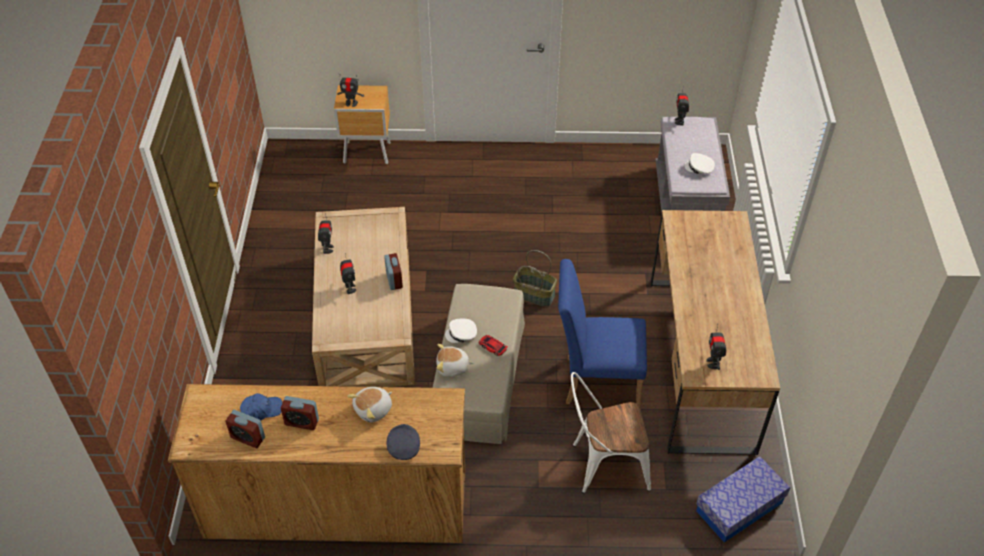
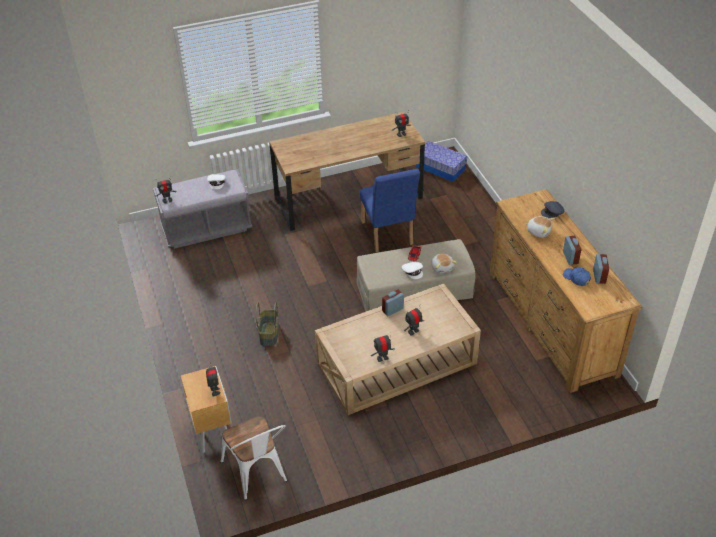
camera: 110 degrees left, 5 degrees down
basket [513,250,557,307] -> basket moved to [256,302,279,346]
white chair [571,372,651,494] -> white chair moved to [220,416,287,500]

